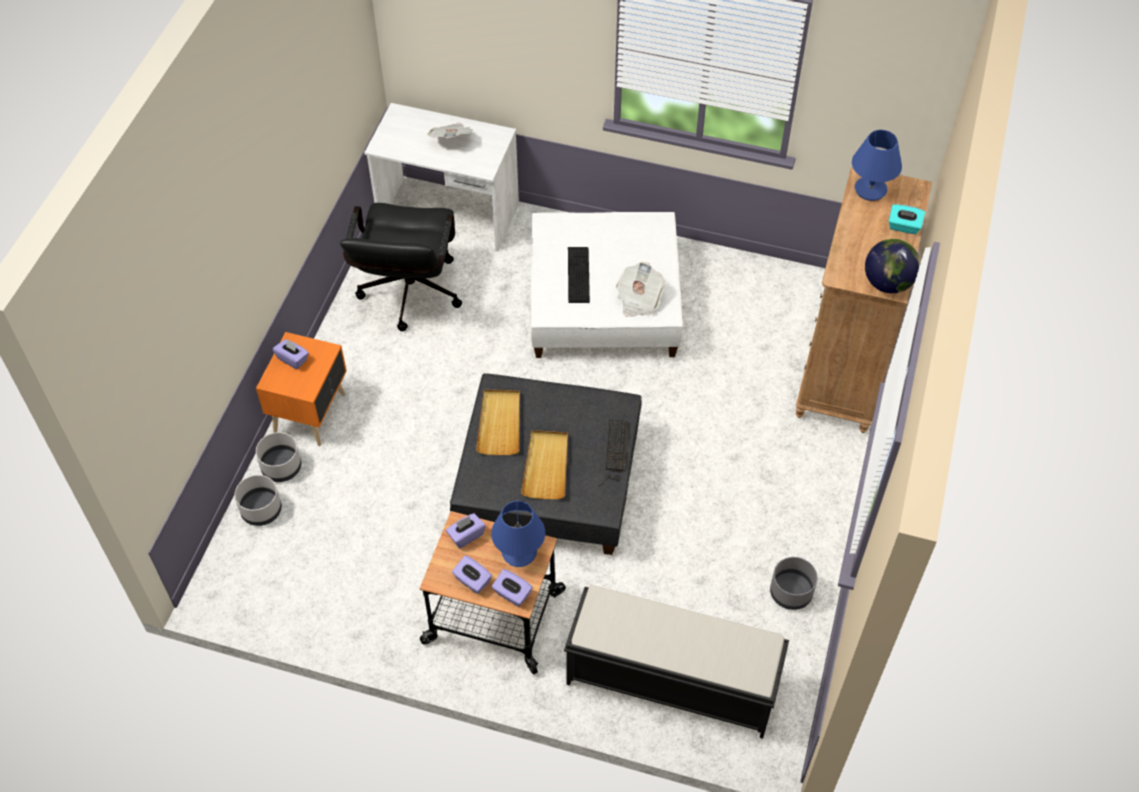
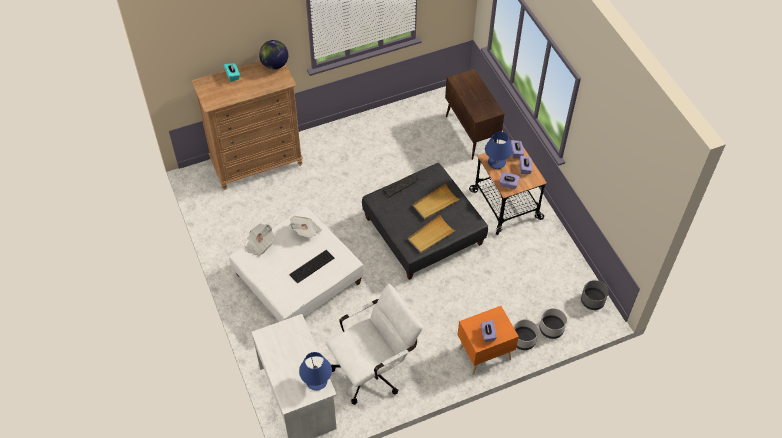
camera: 130 degrees left, 0 degrees up
black office chair [340,203,462,331] -> white office chair [325,284,423,405]
newspaper [428,123,473,138] -> newspaper moved to [244,223,275,257]
black bench [564,585,789,739] -> brown cabinet [445,69,504,160]
grey planter [770,557,818,610] -> grey planter moved to [581,280,609,310]
blue table lamp [852,130,902,201] -> blue table lamp moved to [299,352,332,391]

